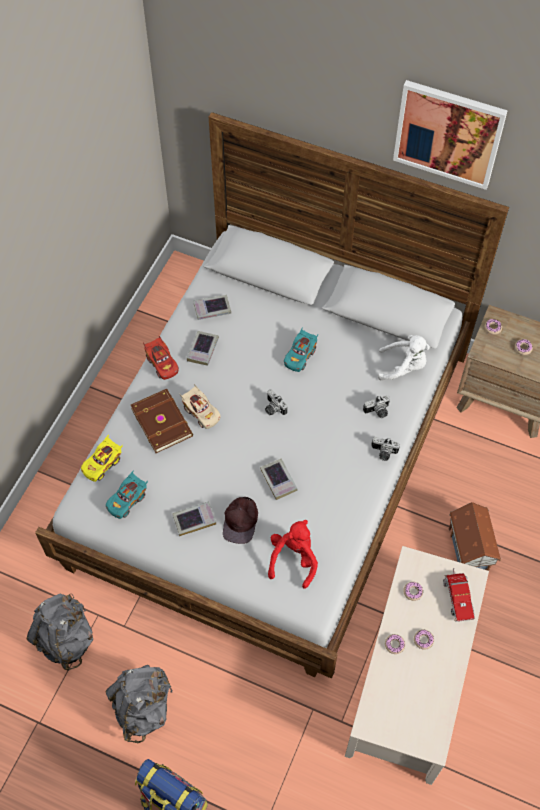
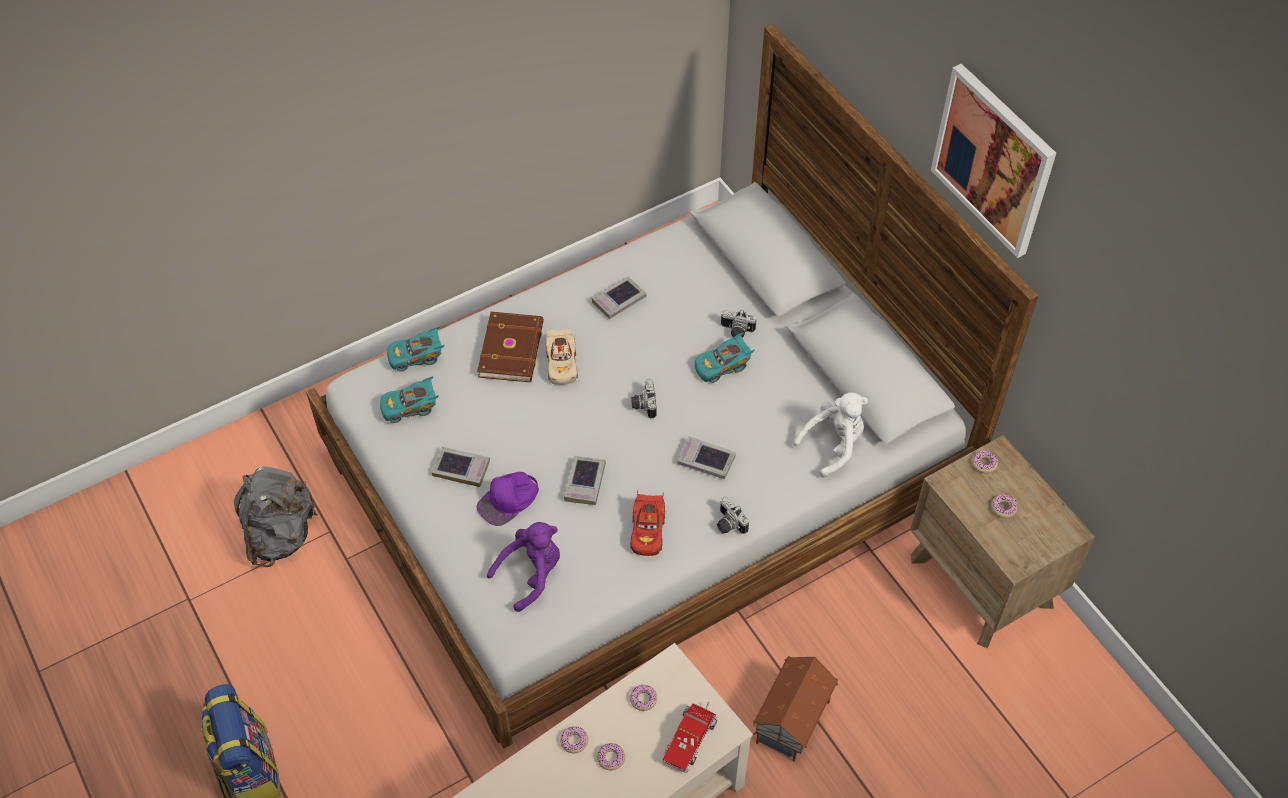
camera: 35 degrees right, 5 degrees down
yellow toy car [81,435,123,482] -> turquoise toy car [387,327,445,372]
grey backpack [106,665,173,744] -> none
red toy car [143,336,179,380] -> red toy car moved to [630,490,665,556]
book [193,295,231,320] -> book moved to [677,436,736,479]
brown cap [223,497,258,544] -> purple cap [477,472,539,526]
red plush toy [268,520,318,589] -> purple plush toy [487,522,560,612]
camera [363,395,390,418] -> camera moved to [721,310,756,338]
white plush toy [378,335,430,380] -> white plush toy turned 75 degrees counterclockwise [793,392,868,478]

